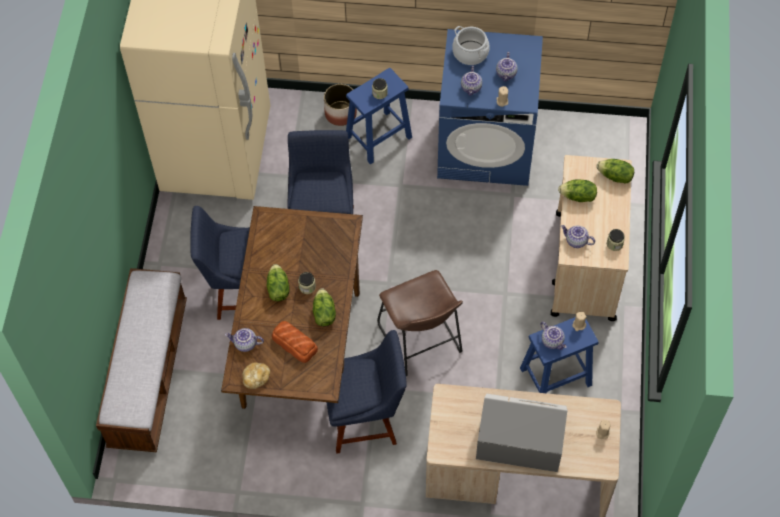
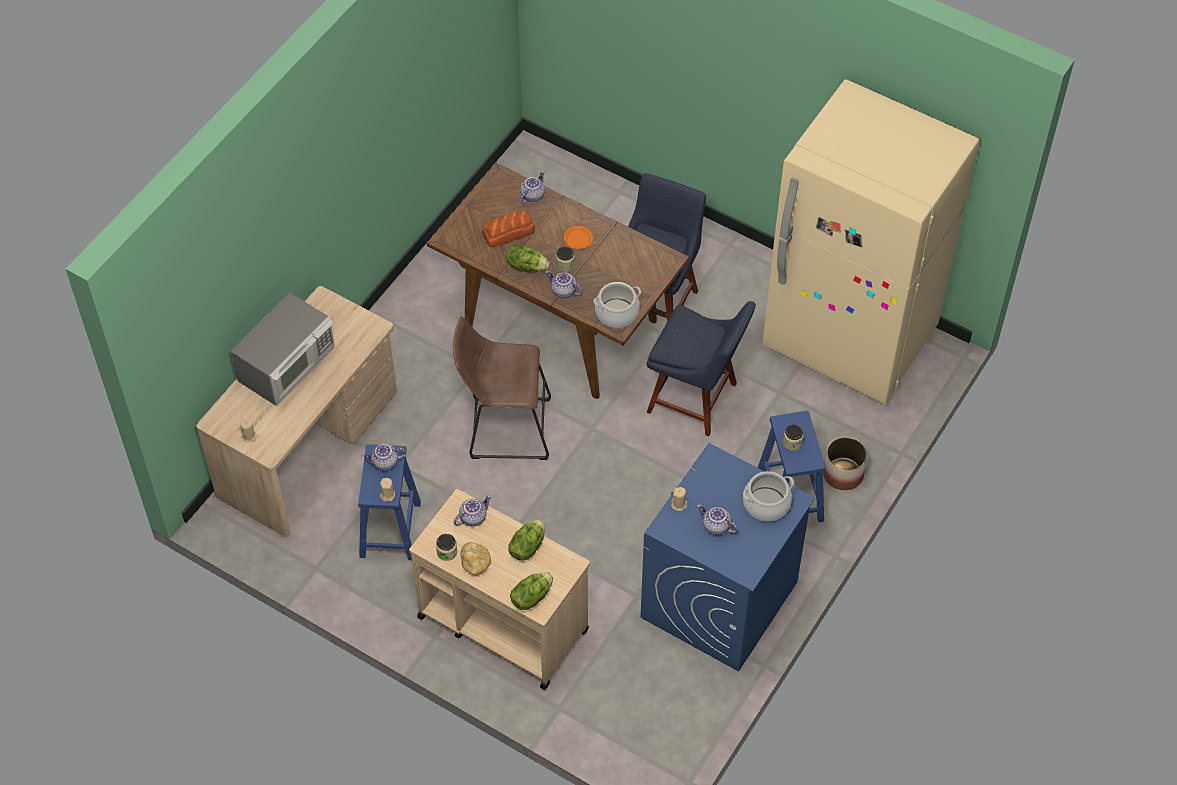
camera: 115 degrees right, 5 degrees down
bench [96,268,187,452] -> none
bread [243,363,270,389] -> bread moved to [461,542,491,576]
lettuce [267,264,289,301] -> orange plate [564,226,593,249]
blue chair [327,330,407,454] -> none
teapot [461,66,482,96] -> teapot moved to [546,270,582,298]
none -> cooking pot [593,282,641,328]

